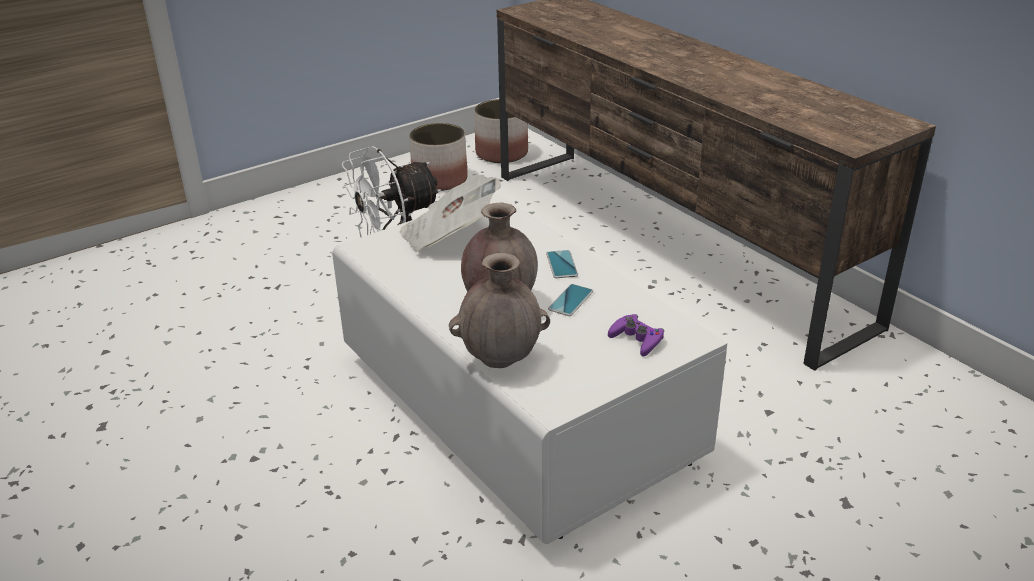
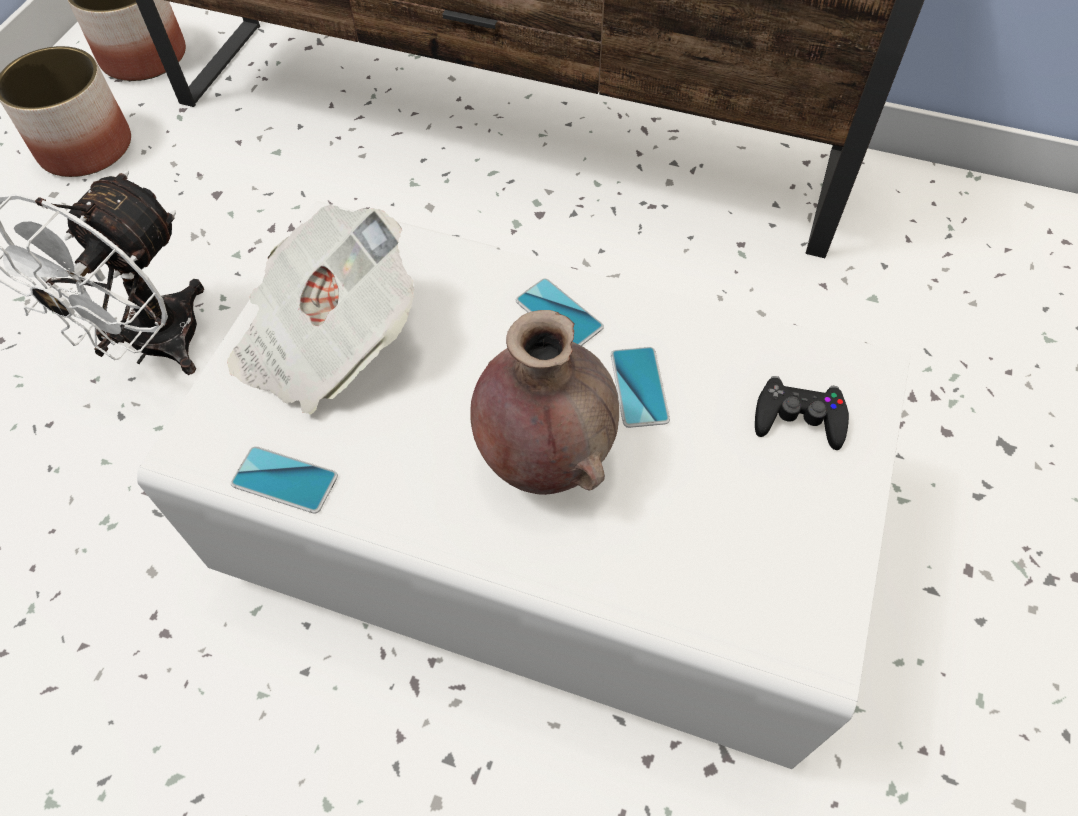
camera: 35 degrees left, 25 degrees up
brown vase [449,253,550,368] -> none
purple game controller [608,314,664,357] -> black game controller [755,376,849,450]
none -> phone [231,446,338,514]

